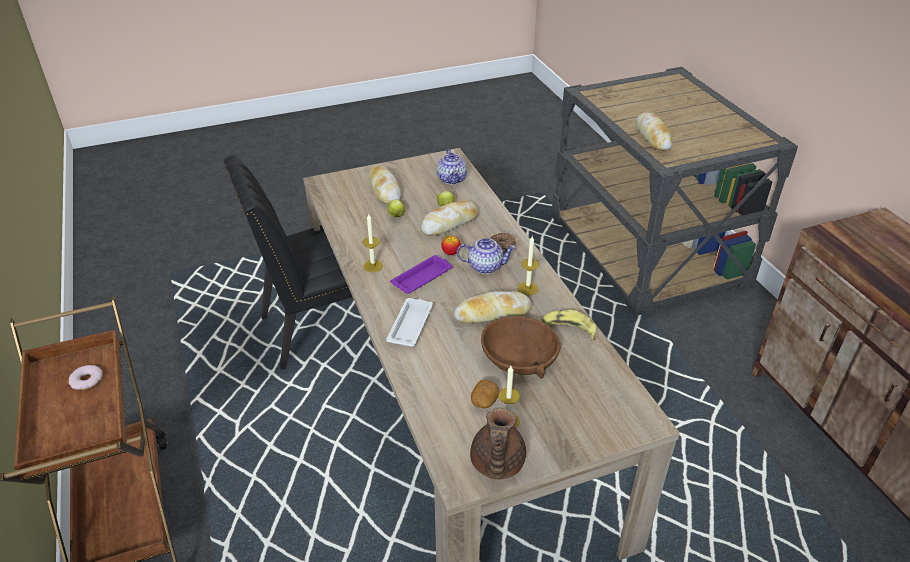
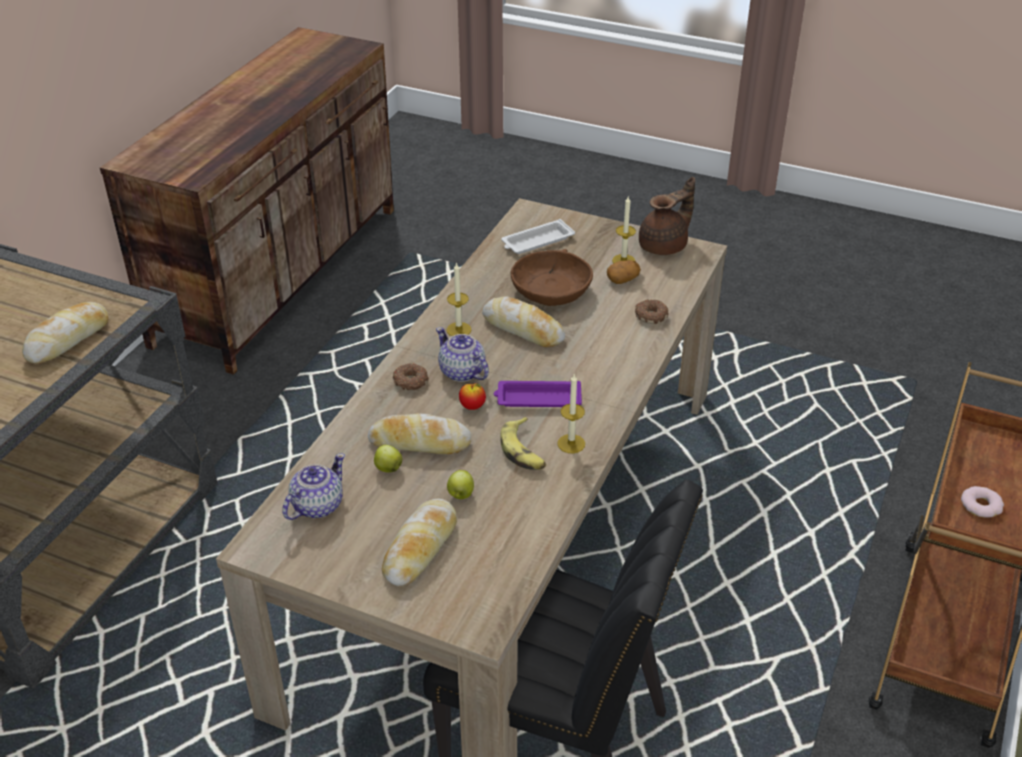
camera: 135 degrees left, 0 degrees up
white tray [386,298,433,347] -> white tray moved to [501,219,575,254]
banana [542,310,597,340] -> banana moved to [500,417,546,470]
none -> donut [635,300,669,324]

